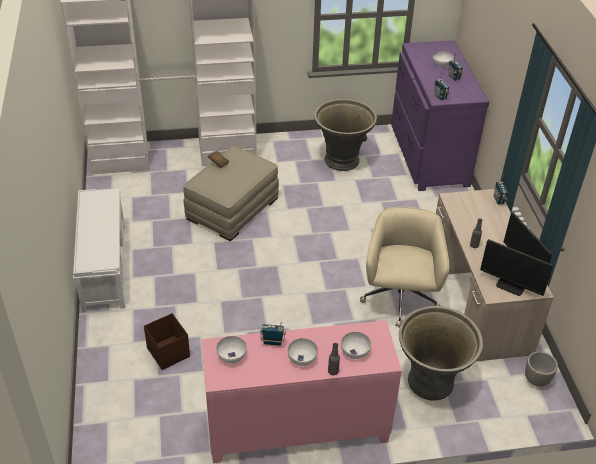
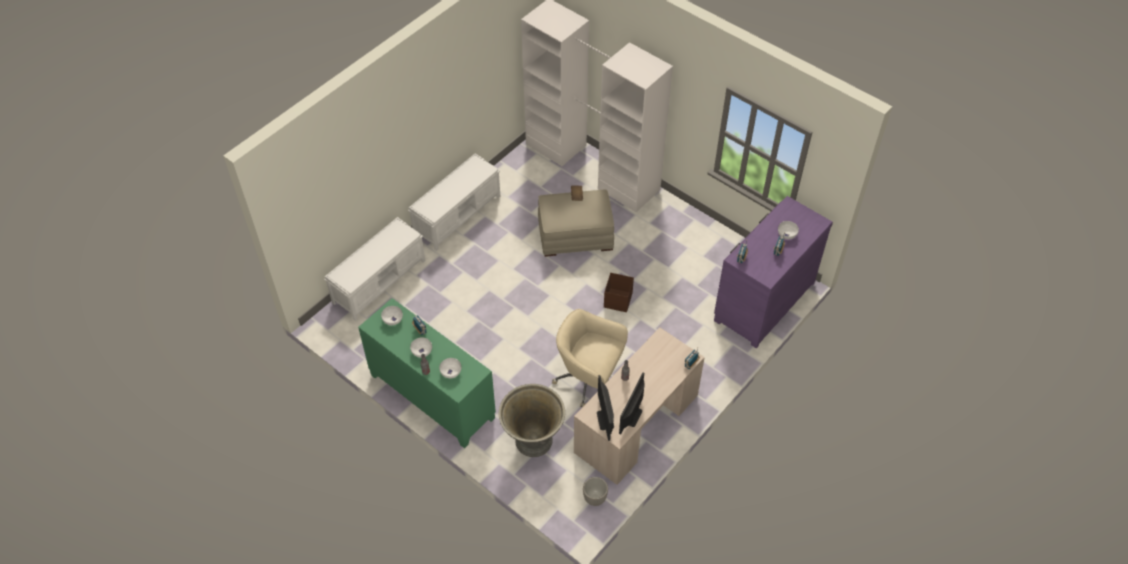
camera: 50 degrees right, 10 degrees up
brown storage box [144,313,190,370] -> brown storage box moved to [604,273,634,312]
pink cabinet [201,320,402,463] -> green cabinet [358,298,496,448]
grey planter [314,99,377,171] -> none
beige office chair [360,207,449,327] -> beige office chair turned 120 degrees counterclockwise [552,309,628,407]
none -> white bench [324,217,425,321]

